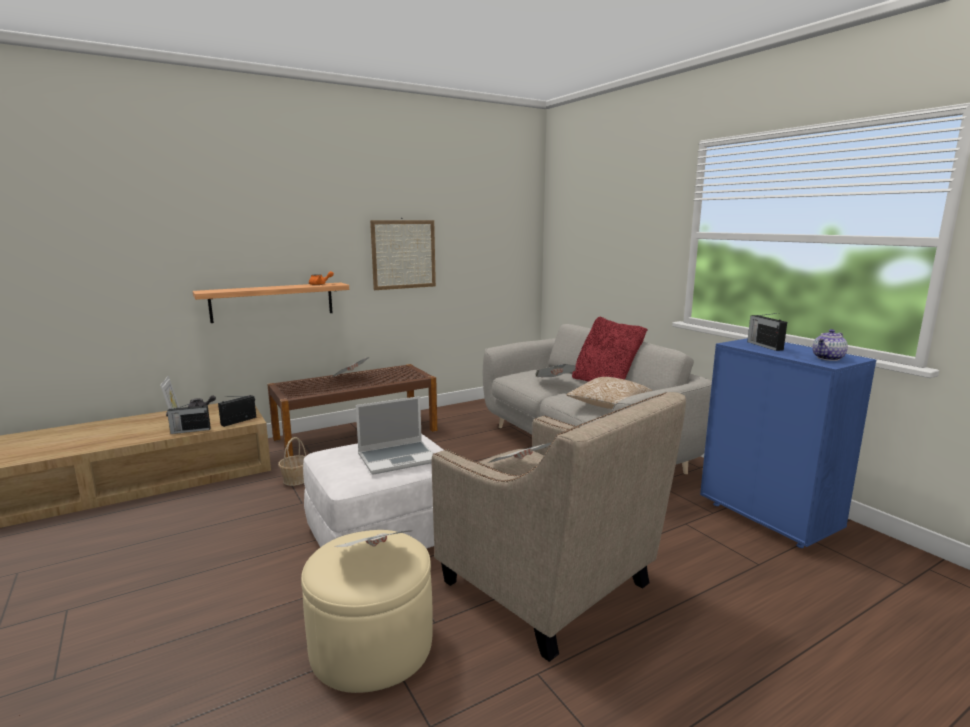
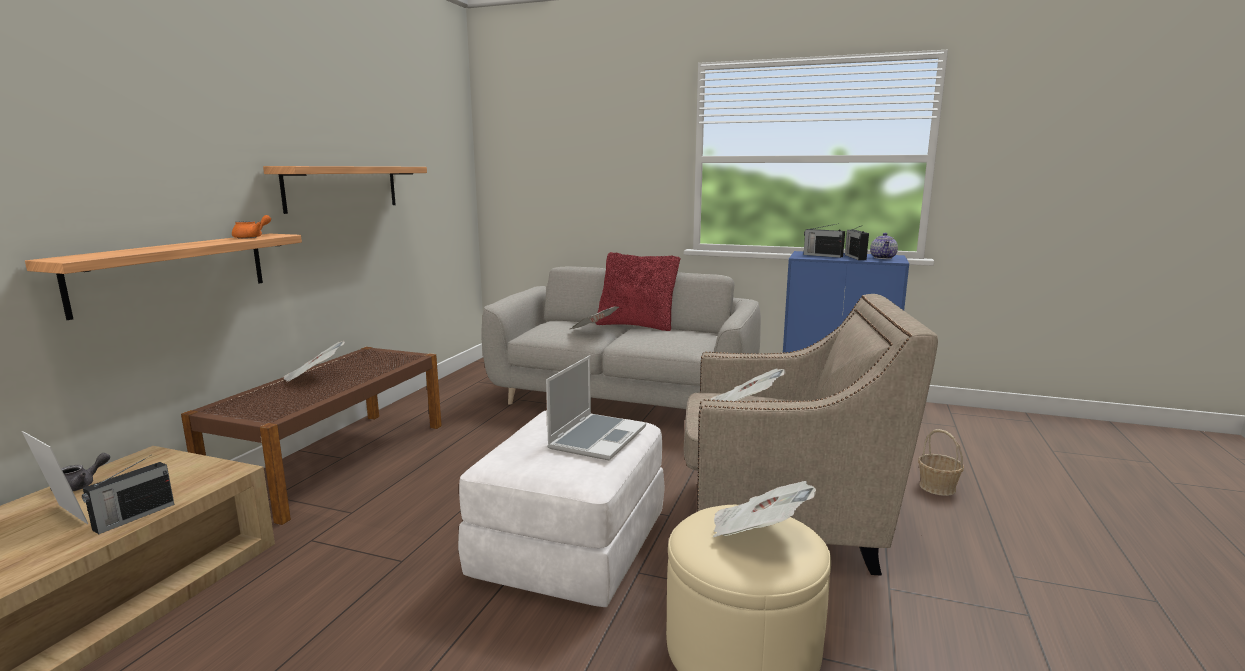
camera: 40 degrees left, 0 degrees up
radio [218,395,256,427] -> radio moved to [845,226,869,260]
basket [278,437,306,486] -> basket moved to [918,429,964,496]
picture [370,218,436,290] -> shelf [263,166,427,214]
pillow [567,377,652,409] -> none

